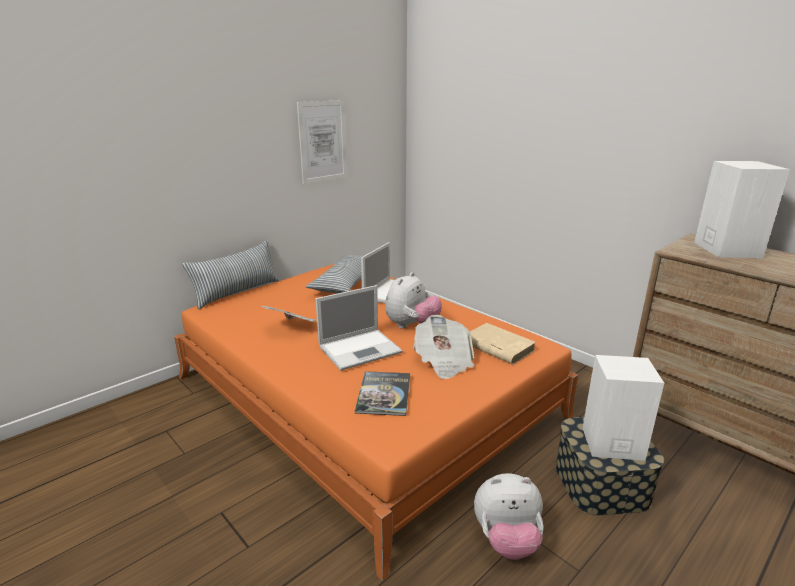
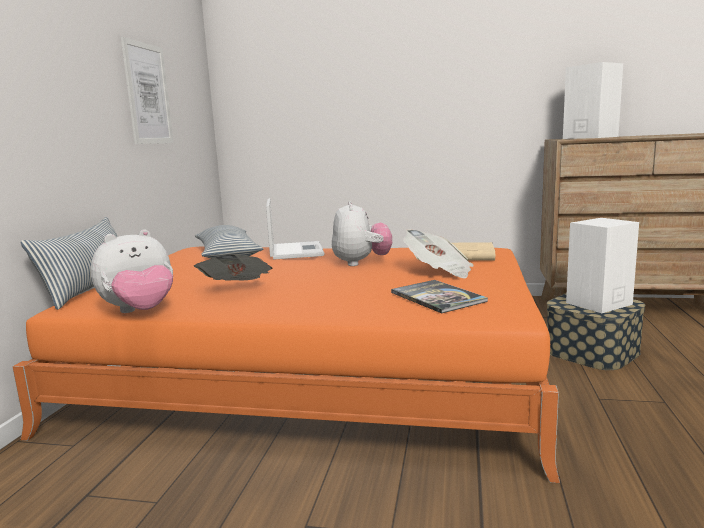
camera: 35 degrees left, 10 degrees down
laptop [316,285,403,371] -> none
plush toy [474,473,544,560] -> plush toy moved to [90,229,173,313]

